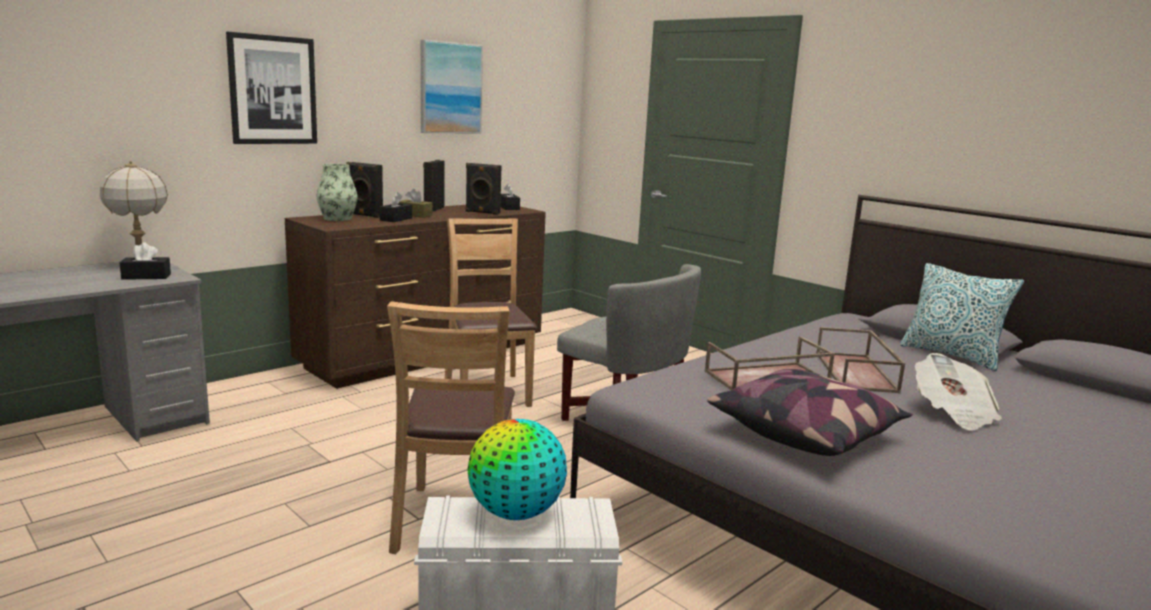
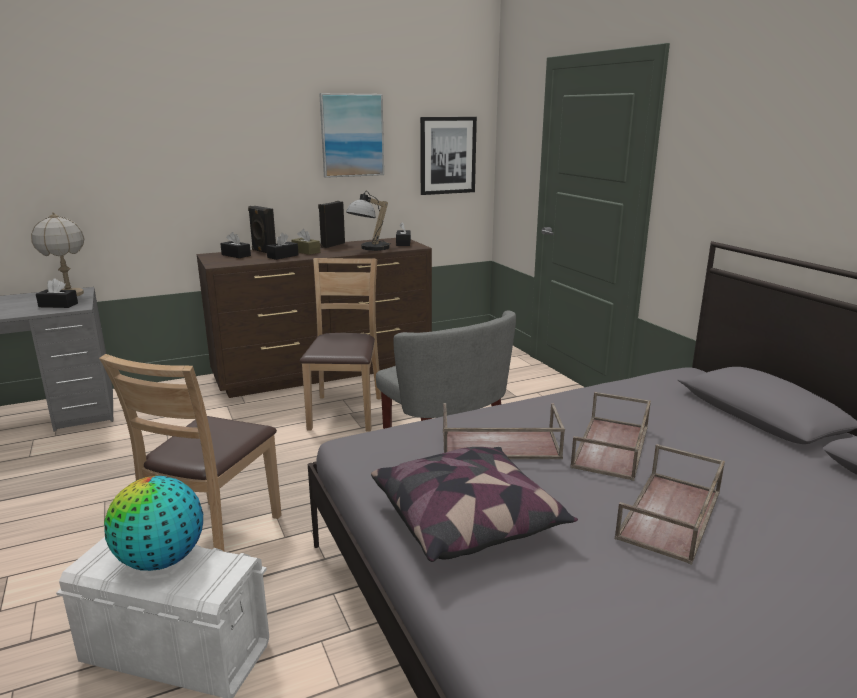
camera: 20 degrees right, 5 degrees up
picture [226,32,317,144] -> picture moved to [420,117,477,195]
vase [317,164,358,221] -> black tissue box [220,232,251,258]
black speaker [465,163,501,215] -> table lamp [346,191,391,251]
pillow [900,263,1024,371] -> none
newspaper [915,353,1002,431] -> brown tray [615,444,725,565]

